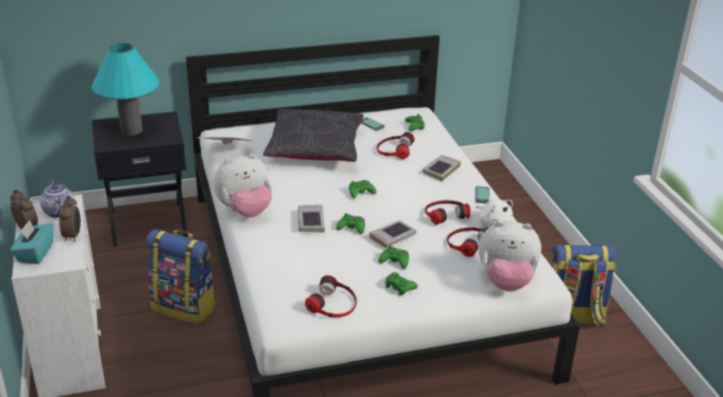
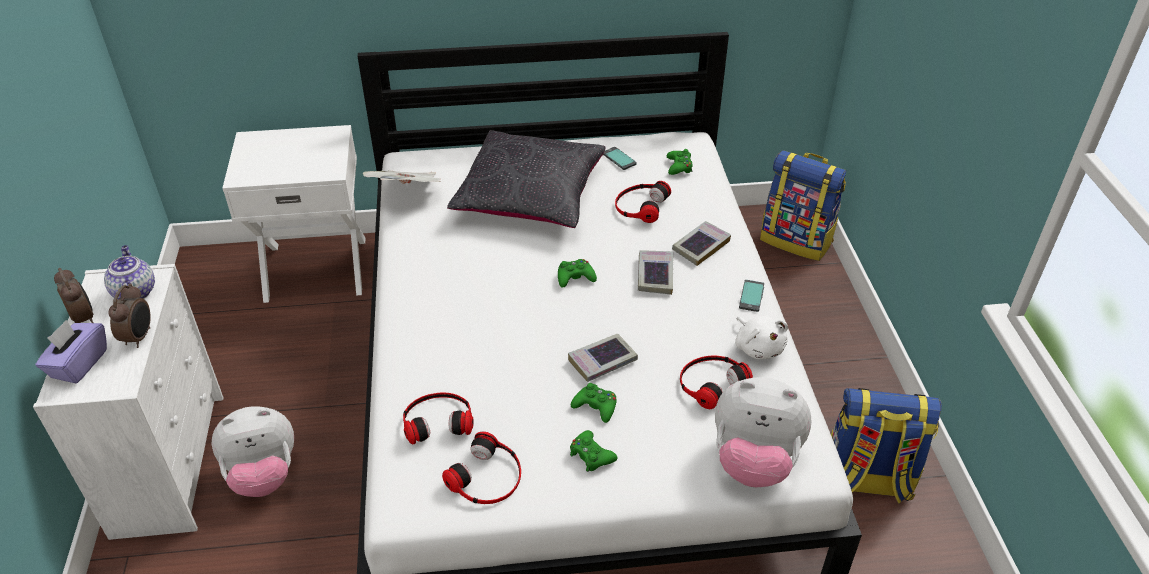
camera: 10 degrees right, 10 degrees up
turquoise tissue box [10,220,53,264] -> purple tissue box [35,320,107,384]
turquoise table lamp [92,43,160,136] -> none
black nightstand [92,112,188,247] -> white nightstand [222,125,366,303]
backpack [146,229,216,324] -> backpack moved to [760,150,846,261]
plush toy [213,154,272,217] -> plush toy moved to [211,406,294,497]
book [298,205,325,233] -> book moved to [638,250,673,295]
green game controller [336,213,365,234] -> none
headphones [425,200,471,225] -> headphones moved to [403,392,474,444]

